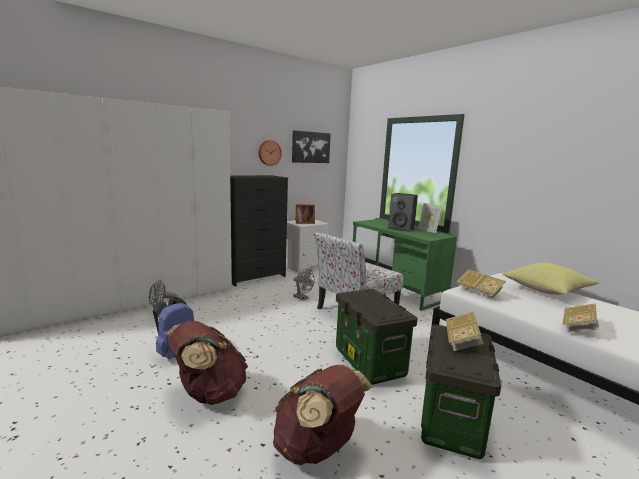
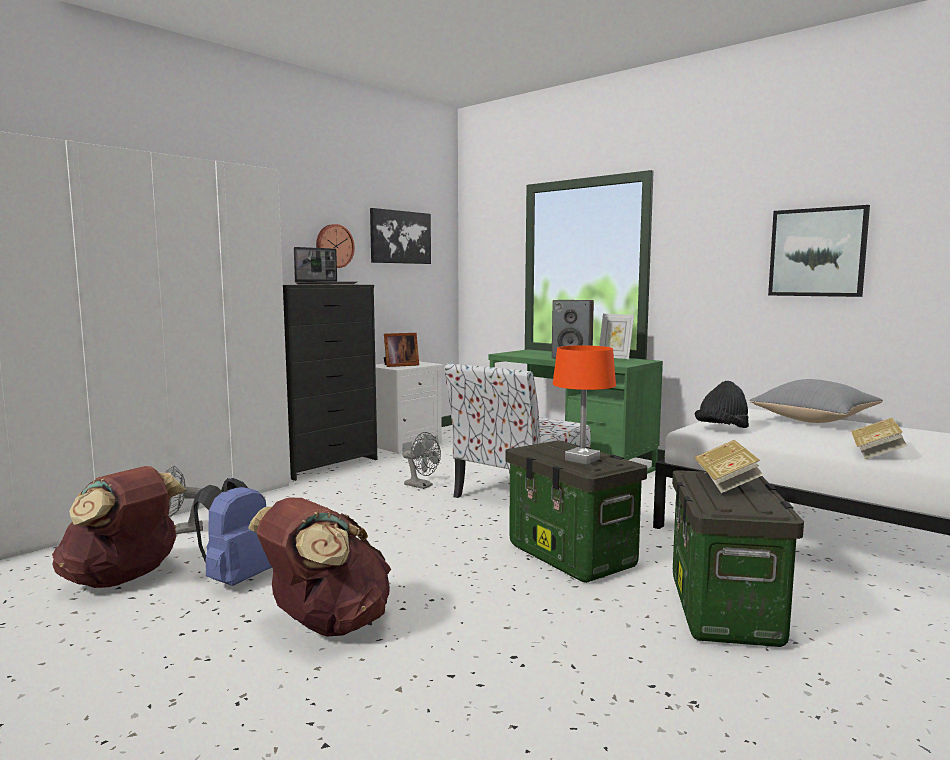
camera: 10 degrees left, 5 degrees down
brown backpack [273,365,372,465] -> brown backpack moved to [52,466,187,588]
book [456,270,506,300] -> black hat [695,381,749,428]
yellow pillow [503,263,598,295] -> grey pillow [749,379,883,423]
none -> laptop [294,247,358,285]
none -> orange table lamp [553,345,616,465]
none -> picture [768,205,870,297]

